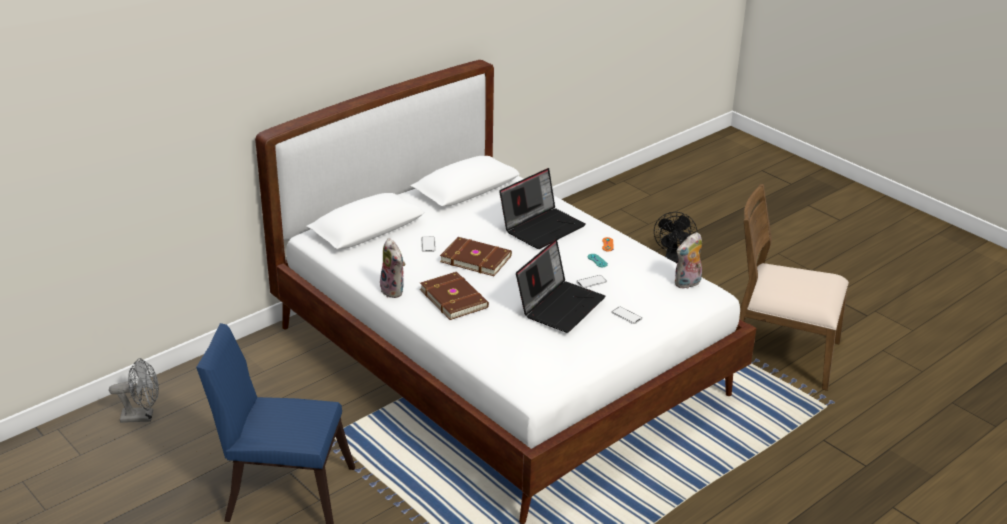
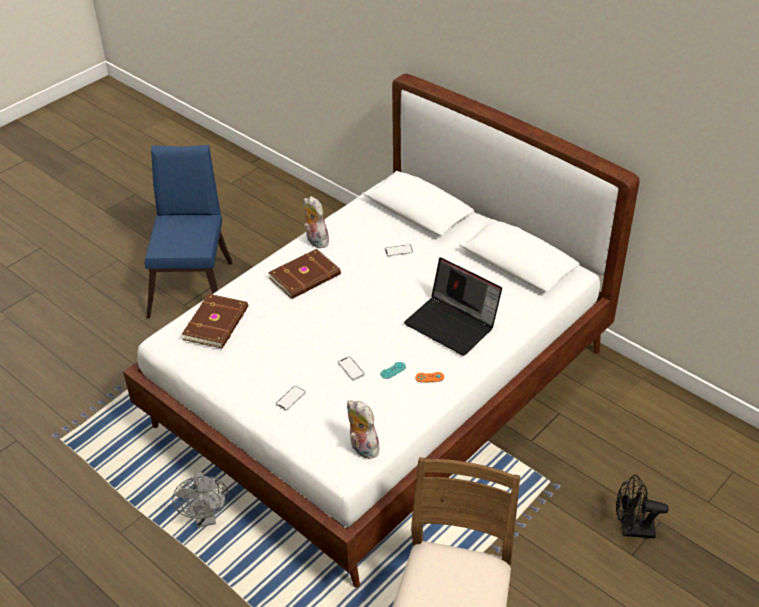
camera: 85 degrees right, 10 degrees up
grey fan [109,358,159,423] -> grey fan moved to [172,471,229,527]
plush toy [380,238,406,298] -> plush toy turned 90 degrees clockwise [303,196,329,248]
brown book [440,237,512,276] -> brown book moved to [182,294,248,349]
laptop [516,239,606,333] -> none

